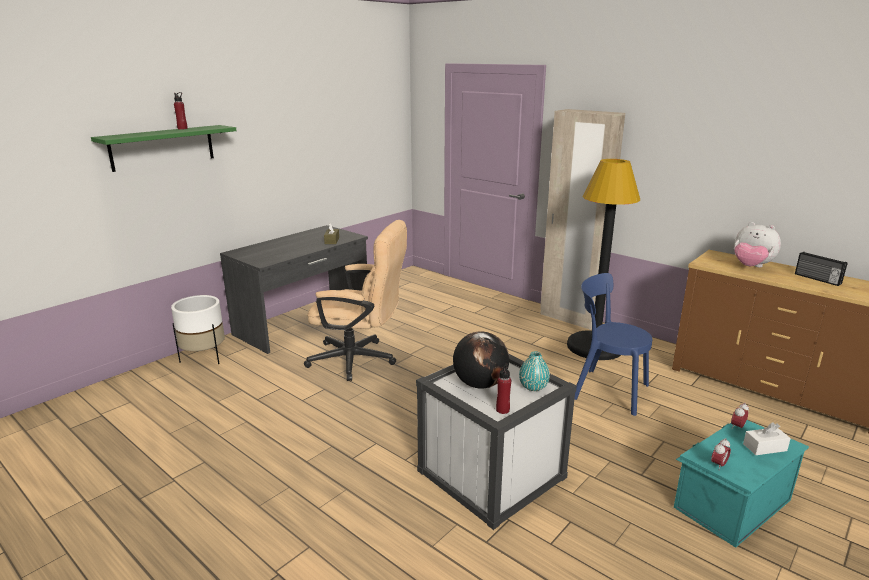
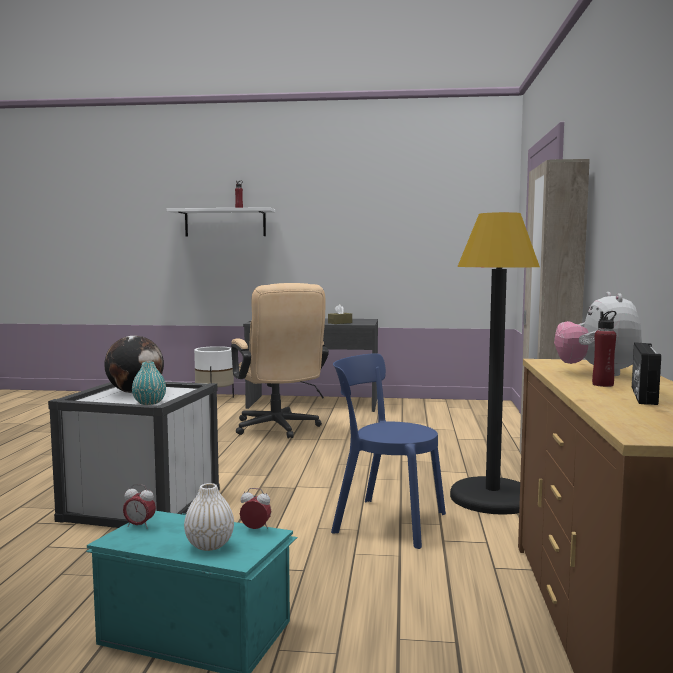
camera: 55 degrees right, 15 degrees down
green shelf [91,125,237,172] -> white shelf [167,207,275,237]
red bottle [496,363,511,414] -> red bottle moved to [592,311,616,387]
blue chair [574,273,652,416] -> blue chair turned 60 degrees counterclockwise [331,353,446,549]
white tissue box [743,422,791,455] -> white vase [184,483,234,551]

